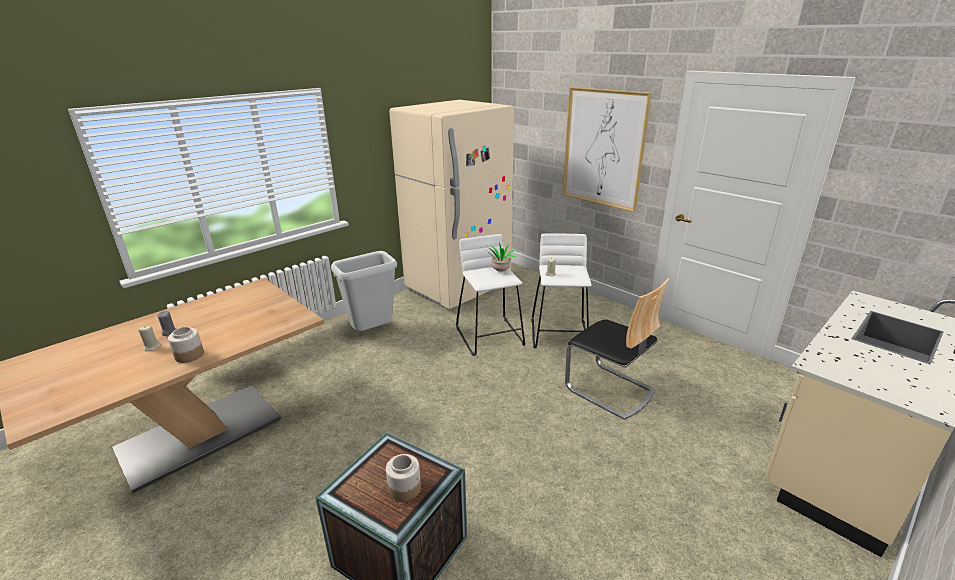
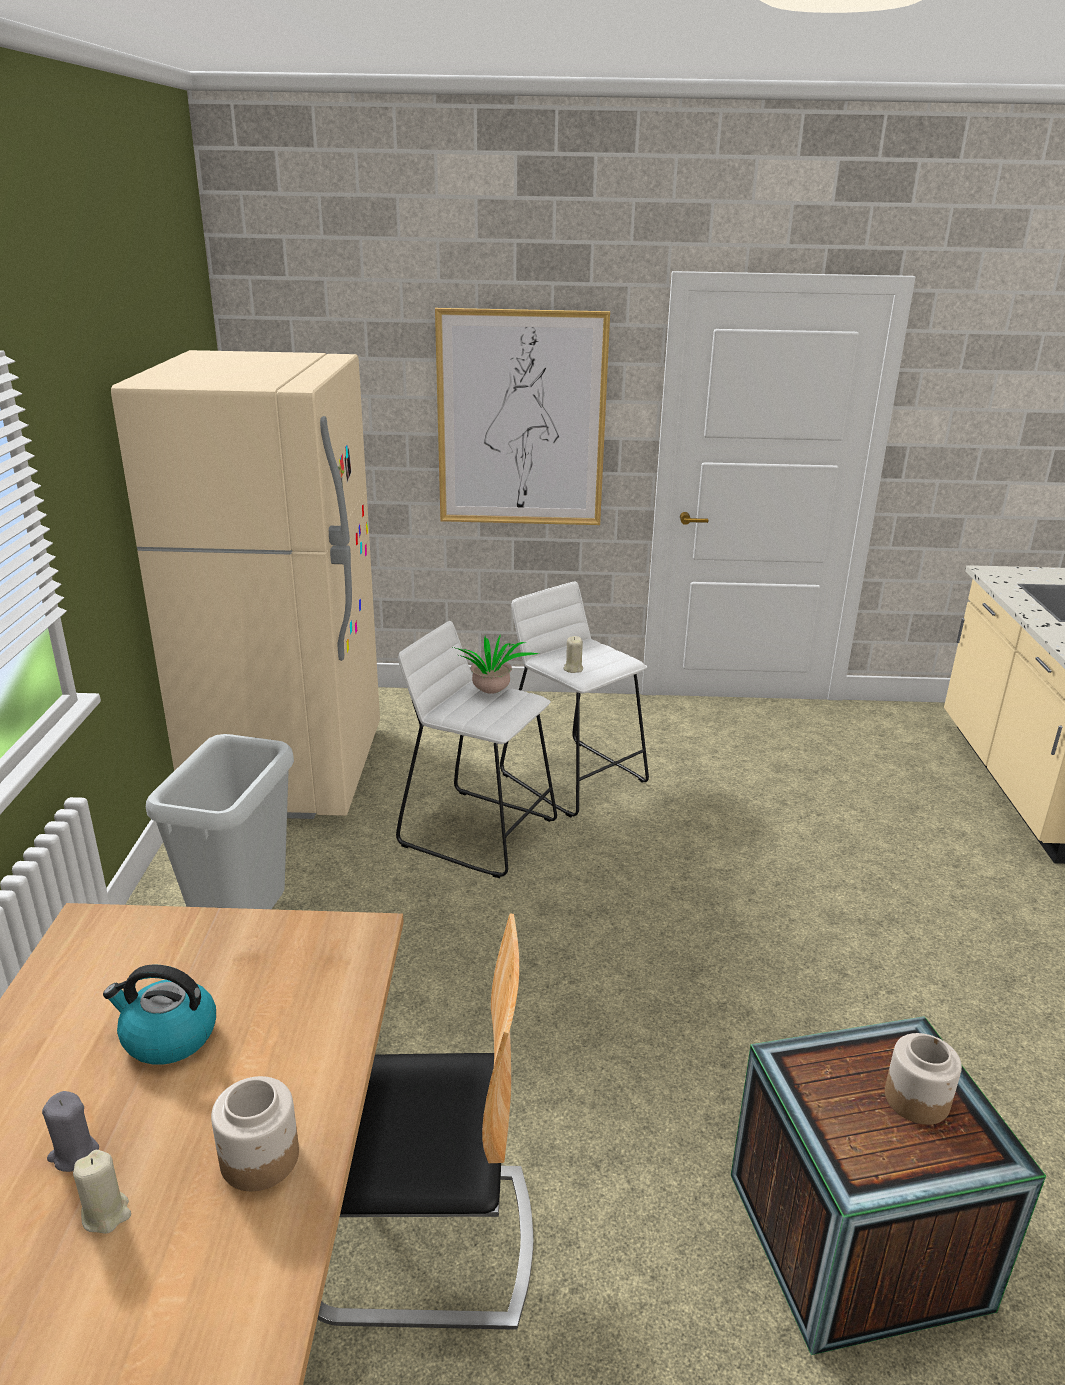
camera: 45 degrees left, 0 degrees up
chair [565,278,669,420] -> chair moved to [317,914,534,1330]
none -> kettle [103,964,216,1065]

